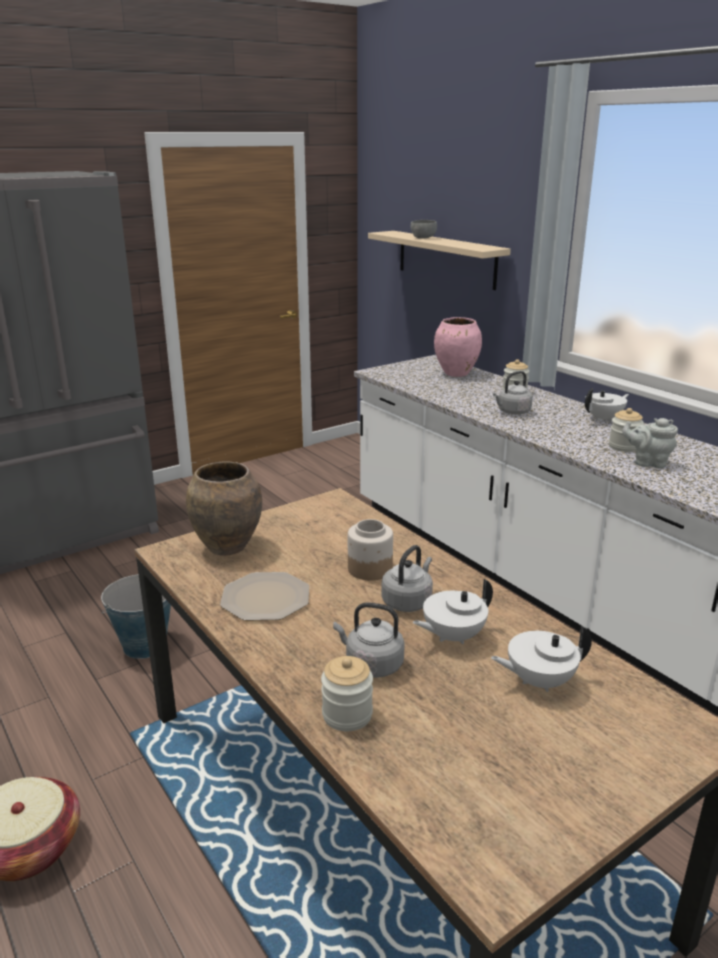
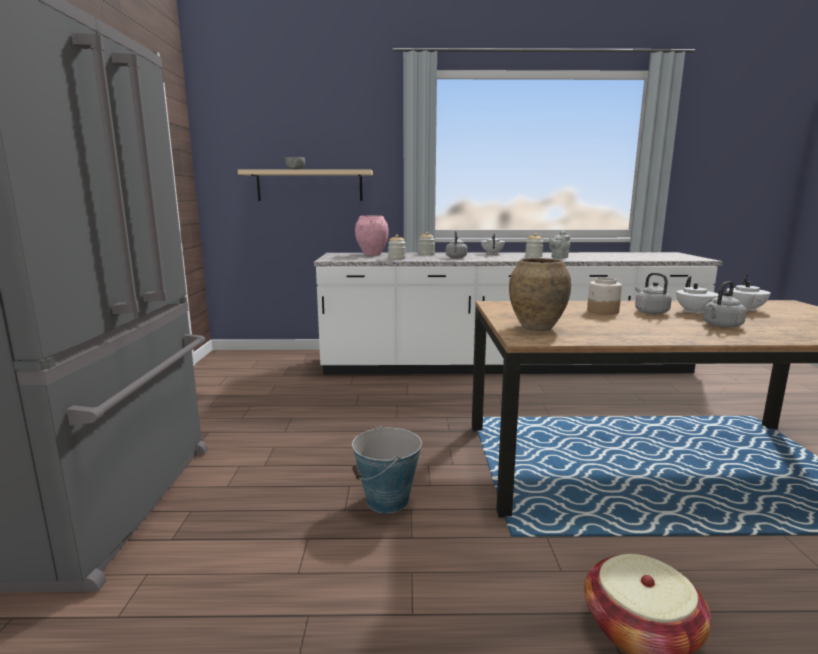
camera: 55 degrees left, 10 degrees down
plate [220,572,309,621] -> none
jar [321,656,373,731] -> jar moved to [388,235,406,260]

